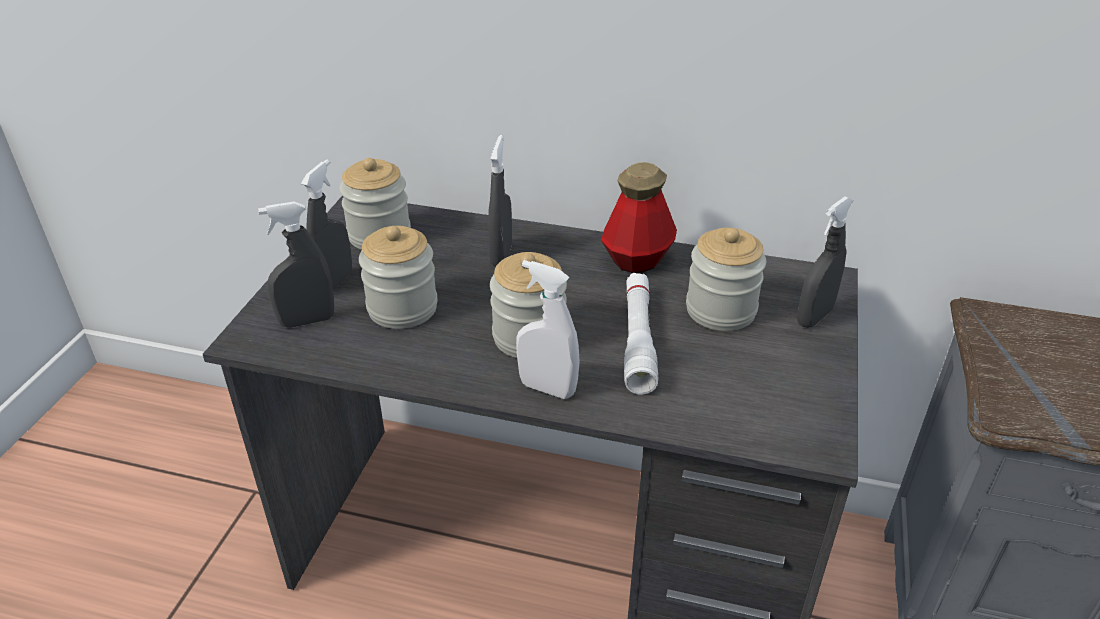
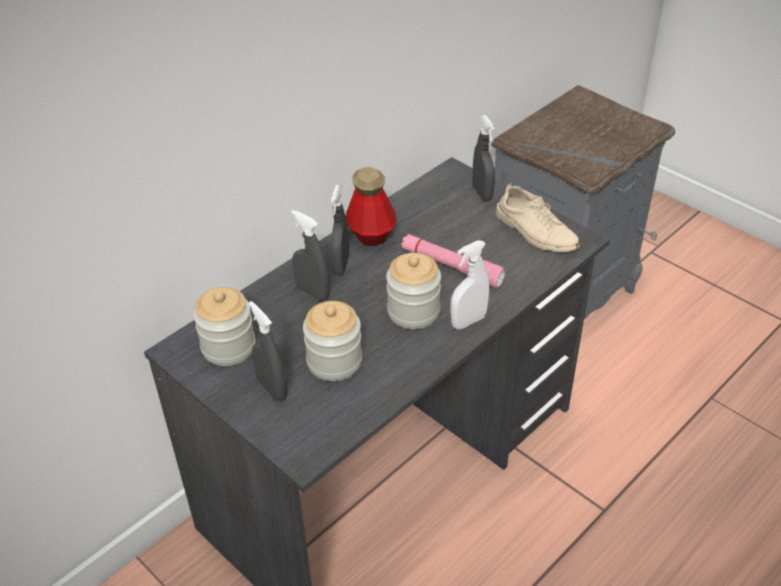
camera: 60 degrees left, 5 degrees up
grey spray bottle [258,202,334,328] -> grey spray bottle moved to [330,185,349,276]
white flashlight [624,273,659,394] -> pink flashlight [401,234,506,288]
jar [686,228,766,331] -> none
none -> beige shoe [496,184,580,252]

